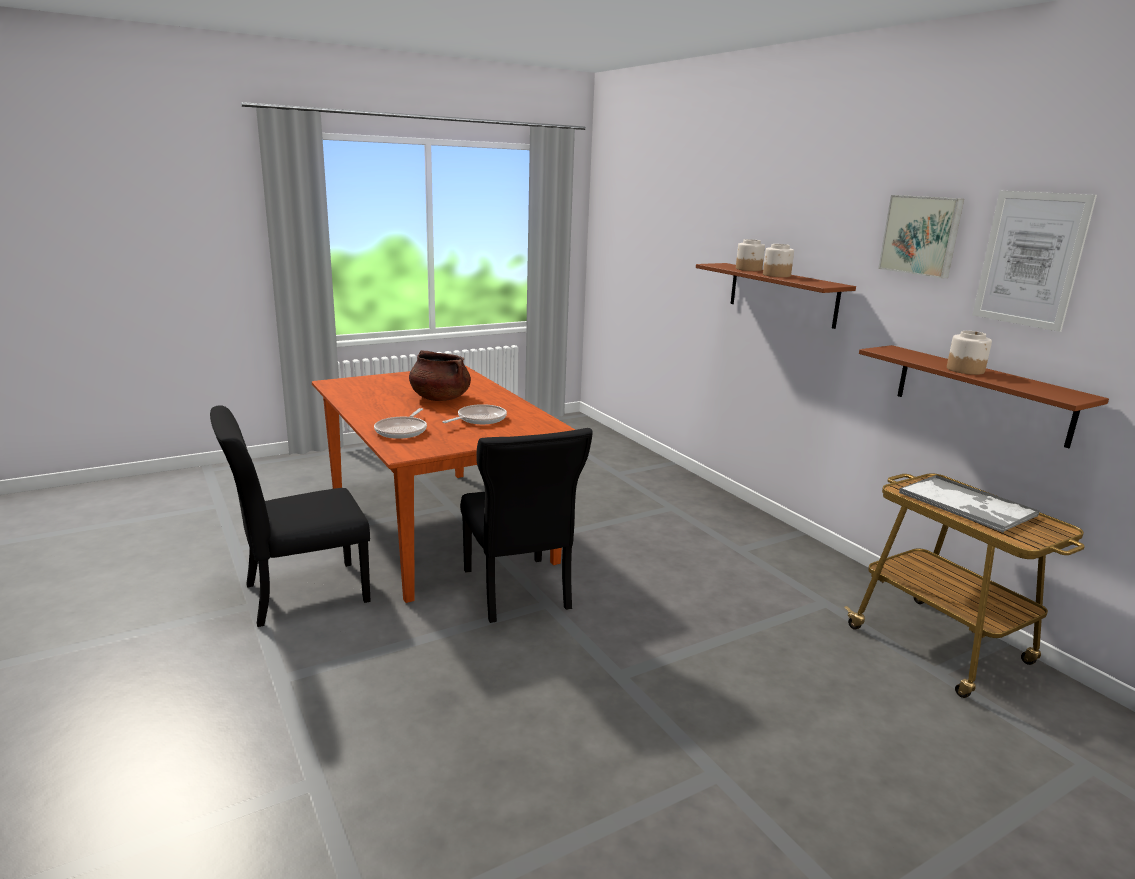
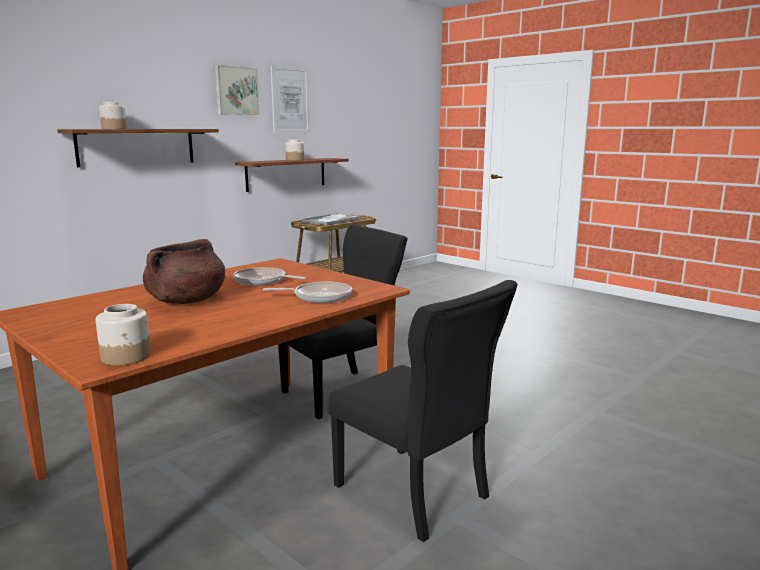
camera: 105 degrees left, 5 degrees down
jar [763,244,794,277] -> jar moved to [95,304,151,366]

